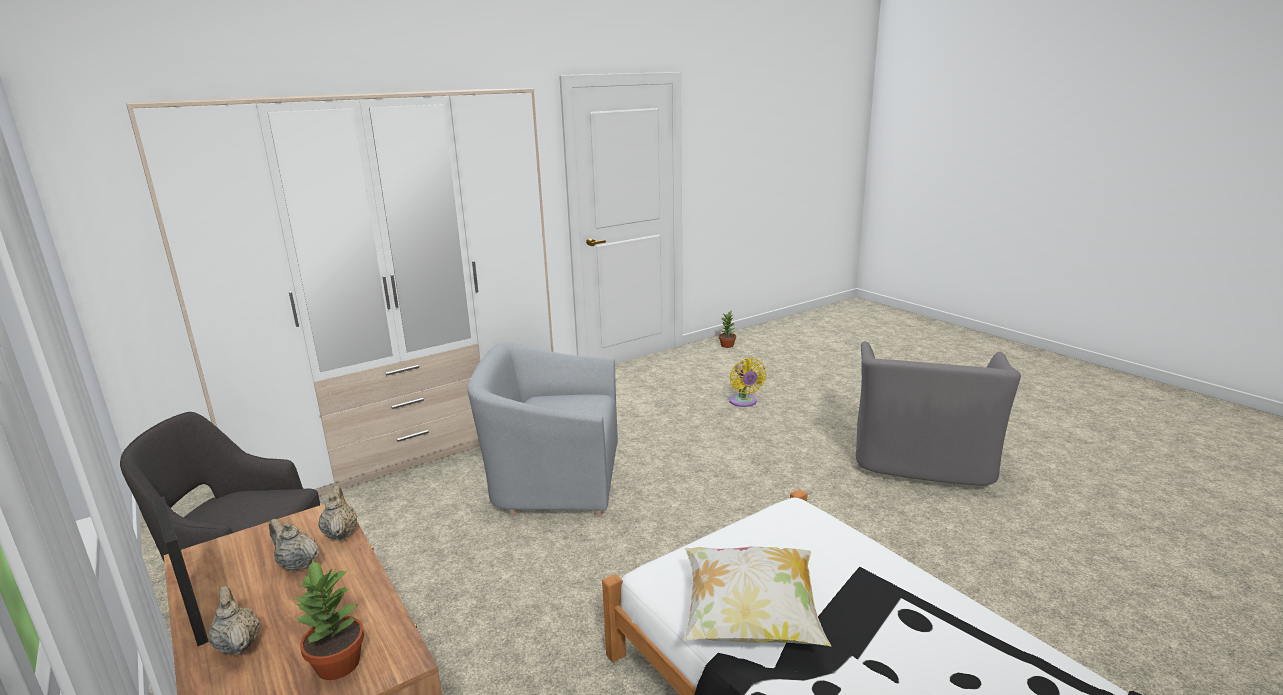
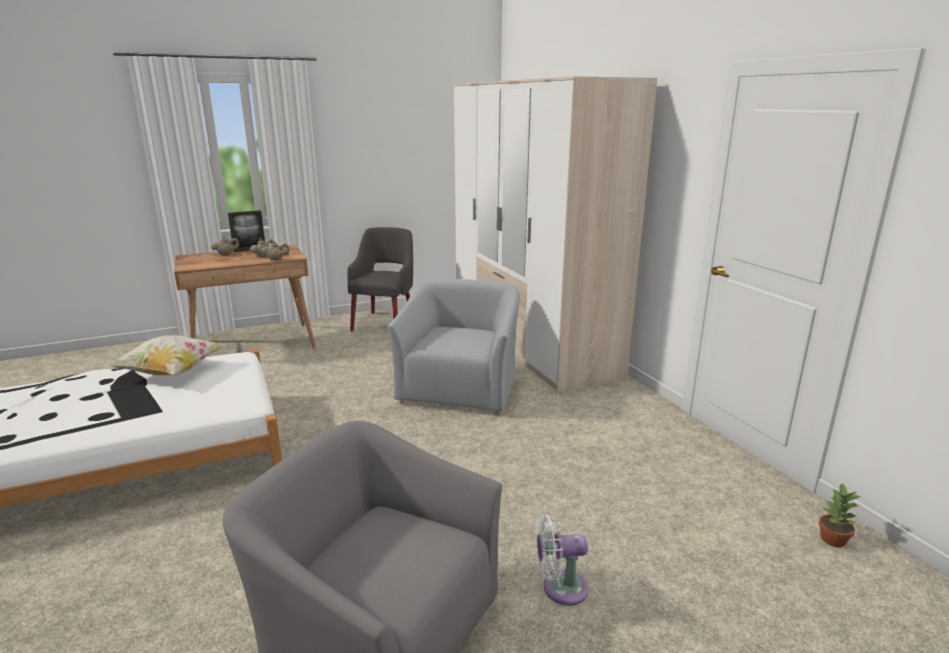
camera: 100 degrees right, 0 degrees up
potted plant [292,559,364,680] -> none
yellow fan [729,358,766,407] -> none
none -> white fan [536,515,589,606]

